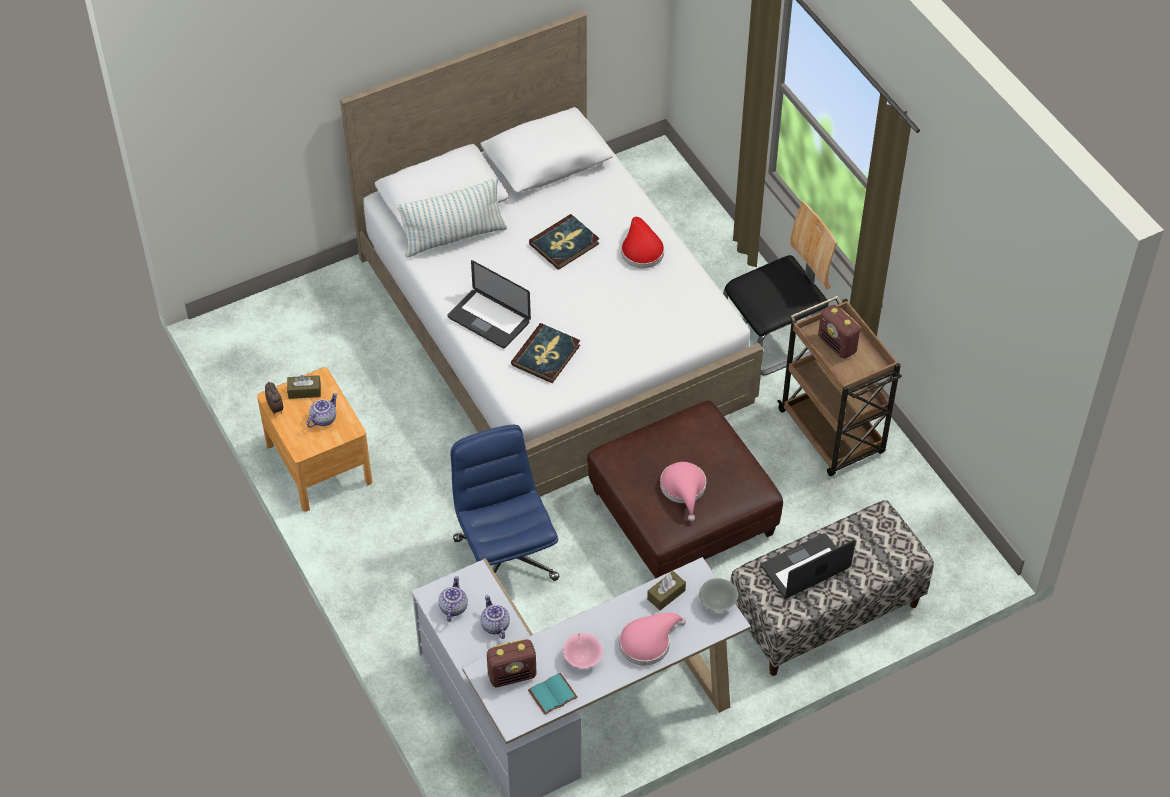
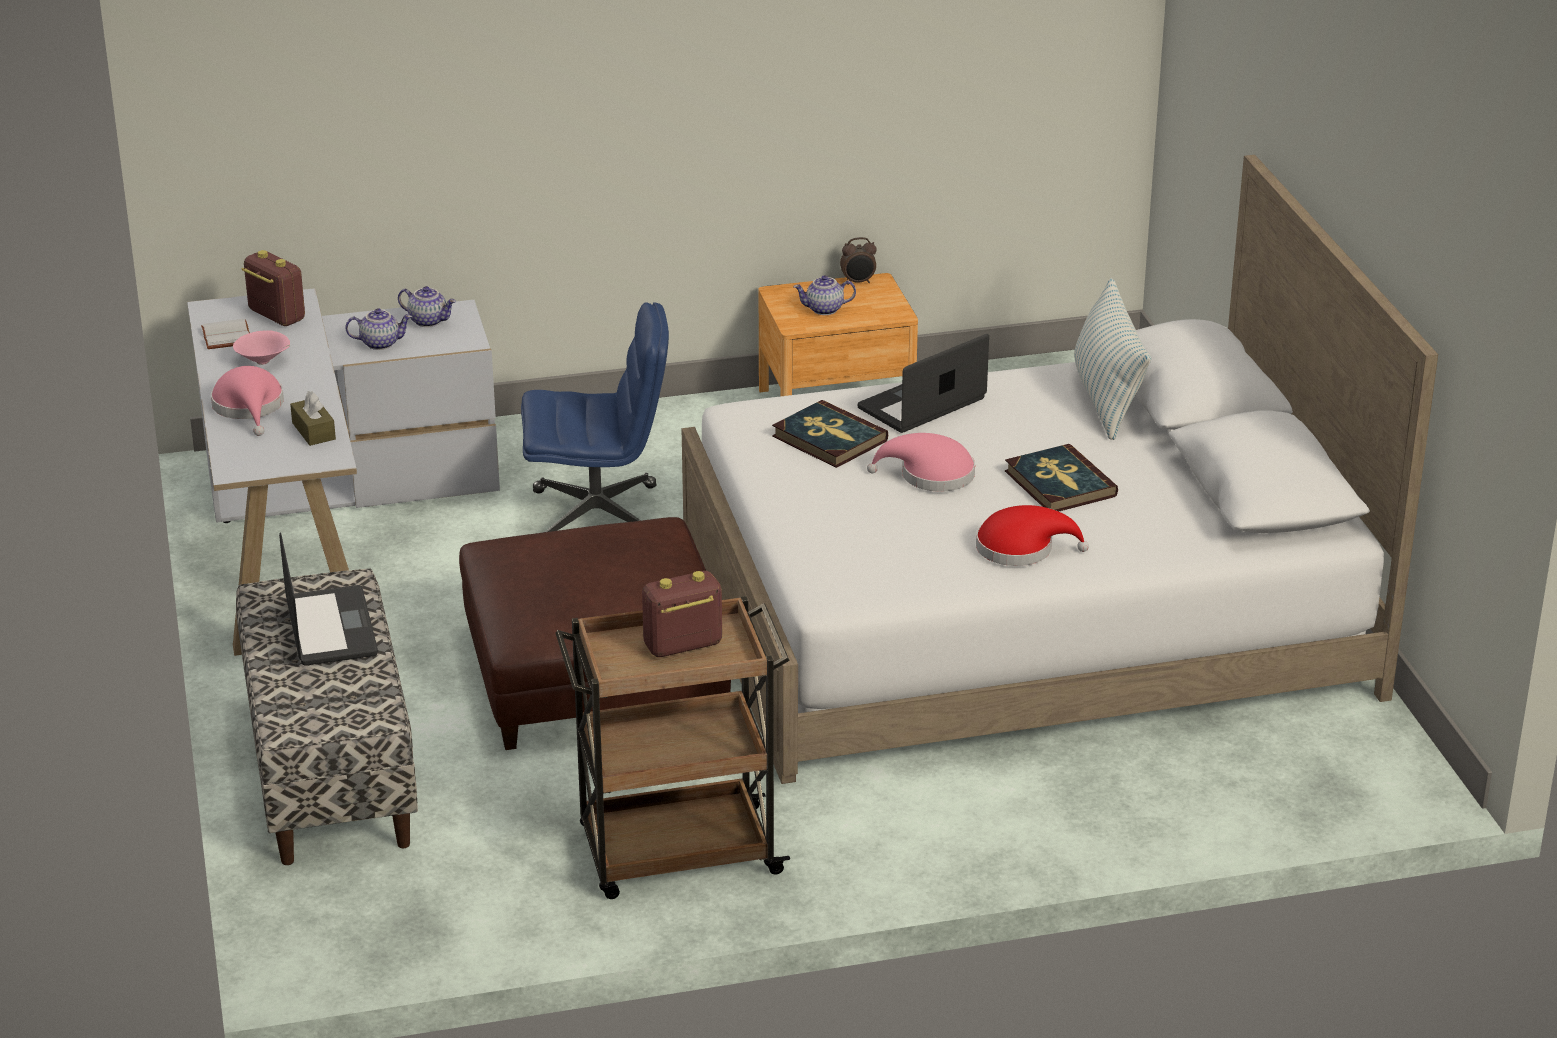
camera: 105 degrees right, 20 degrees down
brown tissue box [287,375,321,399] -> none
teapot [307,393,338,428] -> teapot turned 120 degrees clockwise [793,275,856,315]
radio [487,639,536,687] -> radio turned 135 degrees clockwise [242,250,305,326]
turquoise book [528,673,578,715] -> white book [201,319,250,349]
pink hat [660,462,706,521] -> pink hat moved to [867,433,975,492]
grey bowl [699,578,738,612] -> none
chair [723,201,837,376] -> none

